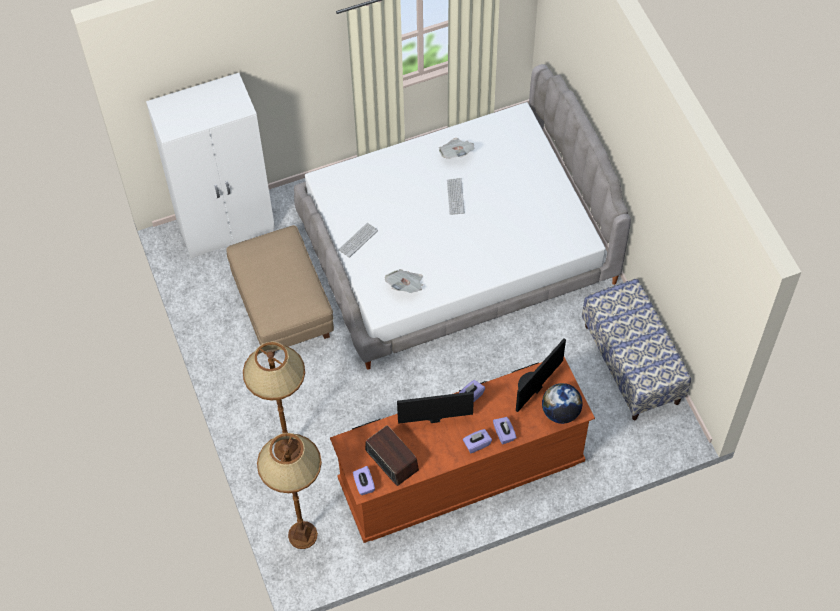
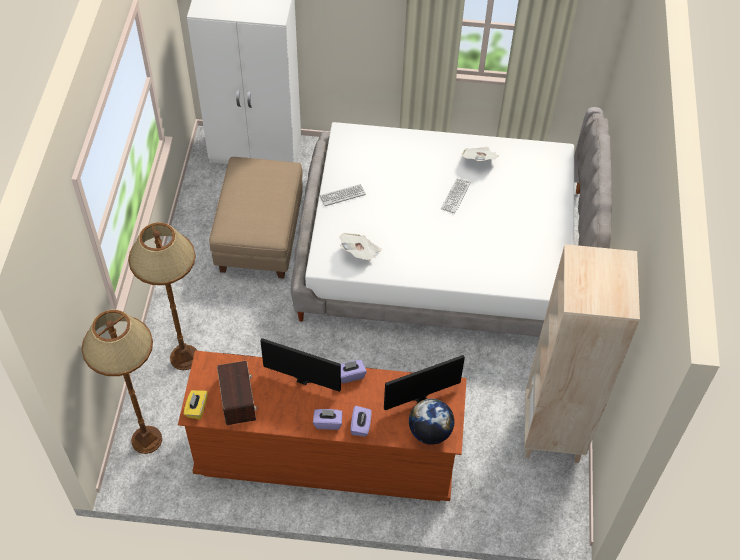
camera: 25 degrees right, 5 degrees down
purple tissue box [353,466,375,495] -> yellow tissue box [184,390,207,419]
bench [582,278,691,420] -> beige bookcase [524,244,640,463]

